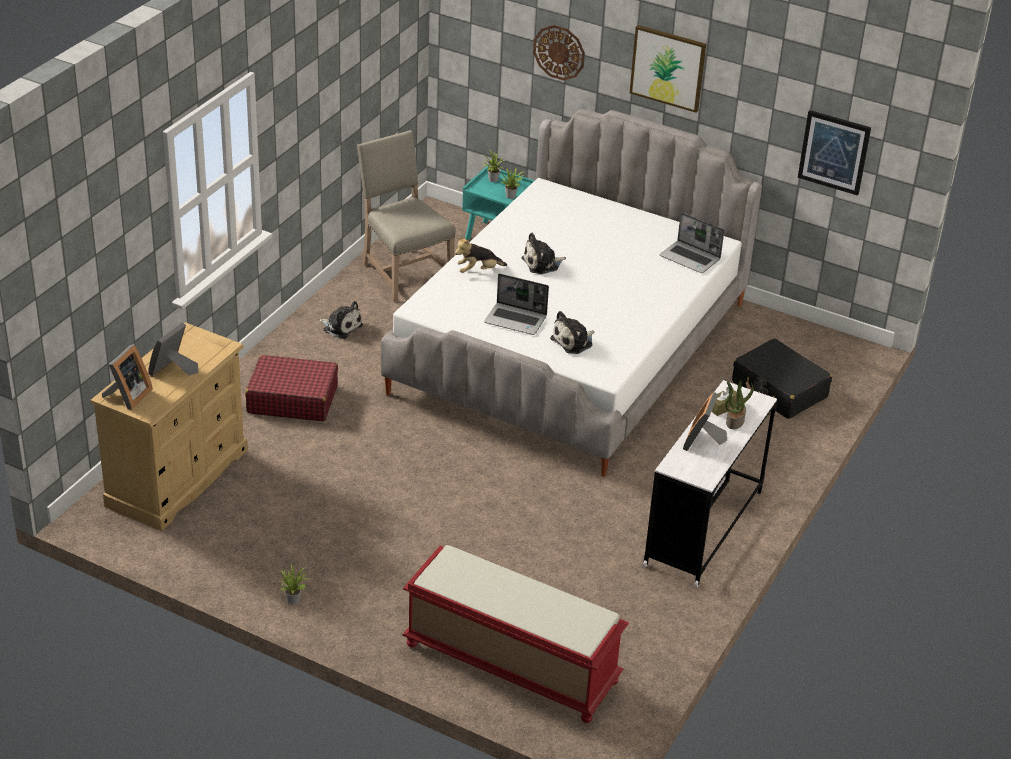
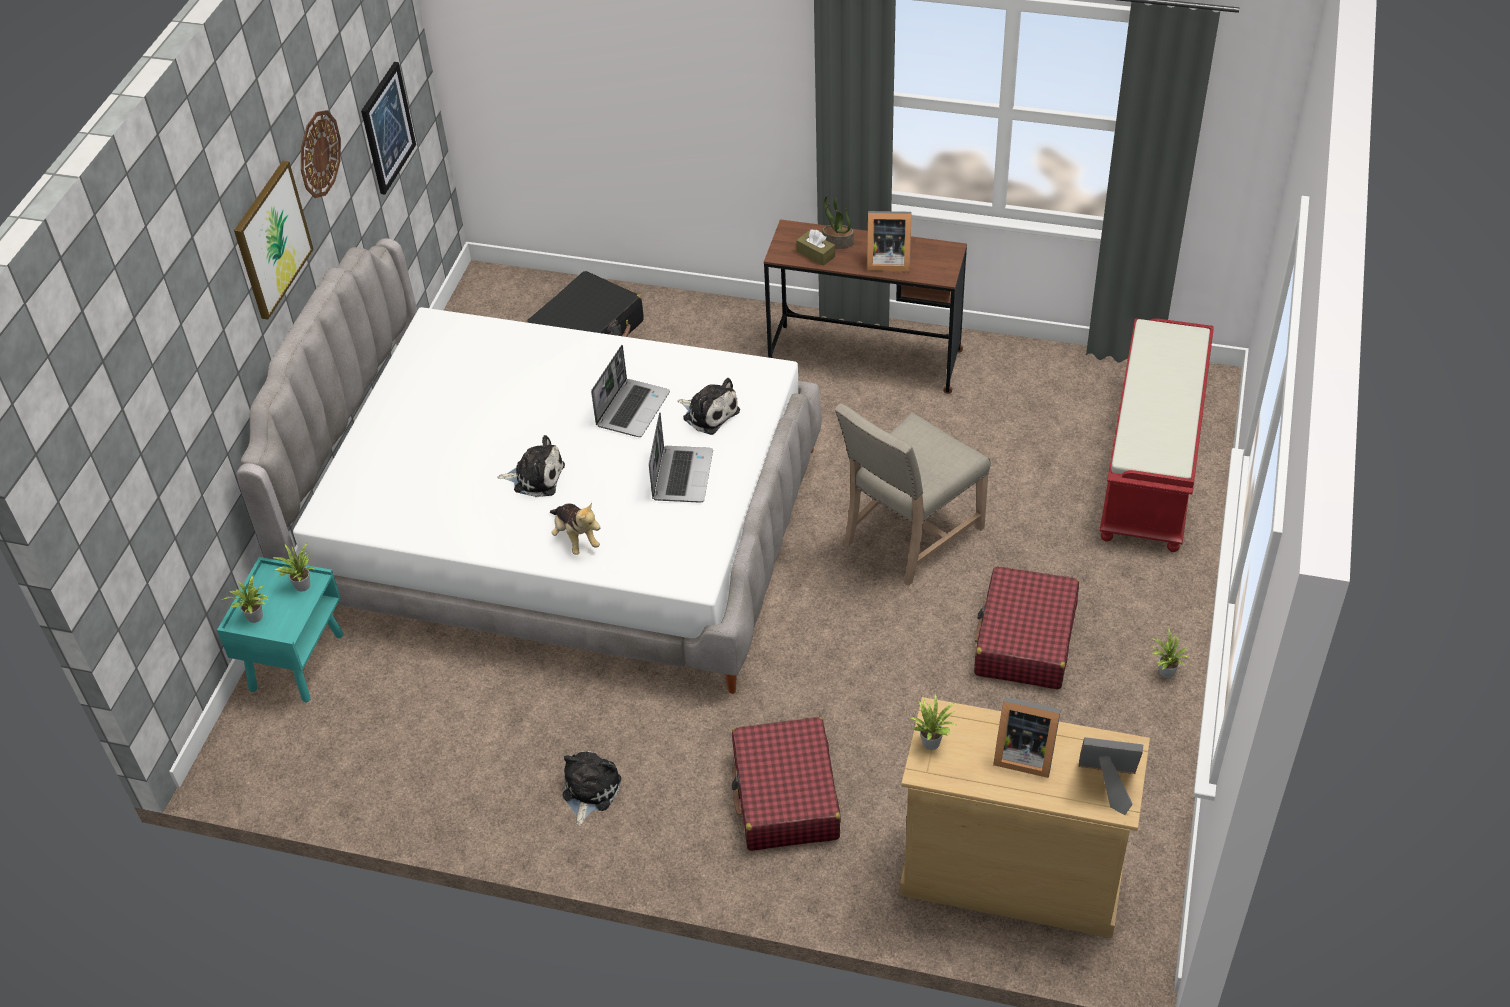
camera: 100 degrees left, 10 degrees up
beige chair [357,130,456,302] -> beige chair moved to [835,403,991,586]
plush toy [521,233,566,274] -> plush toy turned 45 degrees counterclockwise [497,435,565,497]
wall clock [533,25,585,80] -> wall clock moved to [301,110,341,198]
white desk [643,380,777,587] -> brown desk [764,219,967,394]
laptop [660,212,724,273] -> laptop moved to [591,345,670,437]
none -> potted plant [910,693,958,750]
none -> red suitcase [974,566,1079,689]

